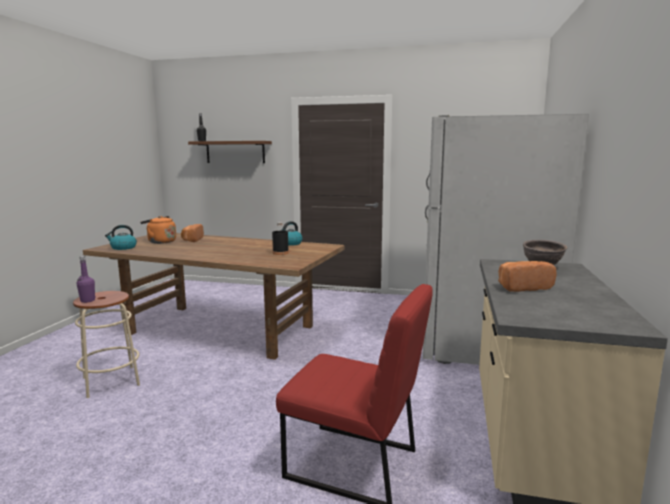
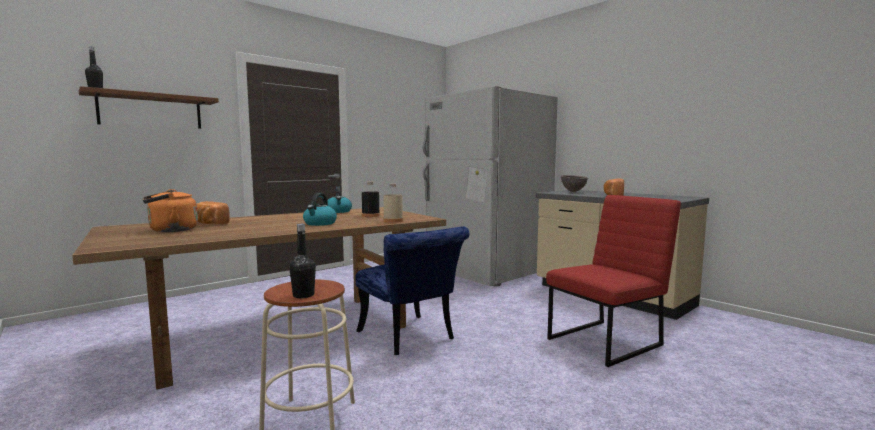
camera: 55 degrees left, 5 degrees down
purple bottle [77,256,95,303] -> black bottle [289,224,316,298]
kettle [105,225,137,250] -> kettle moved to [303,193,337,226]
none -> blue chair [356,226,469,355]
none -> beige bottle [383,184,403,223]

